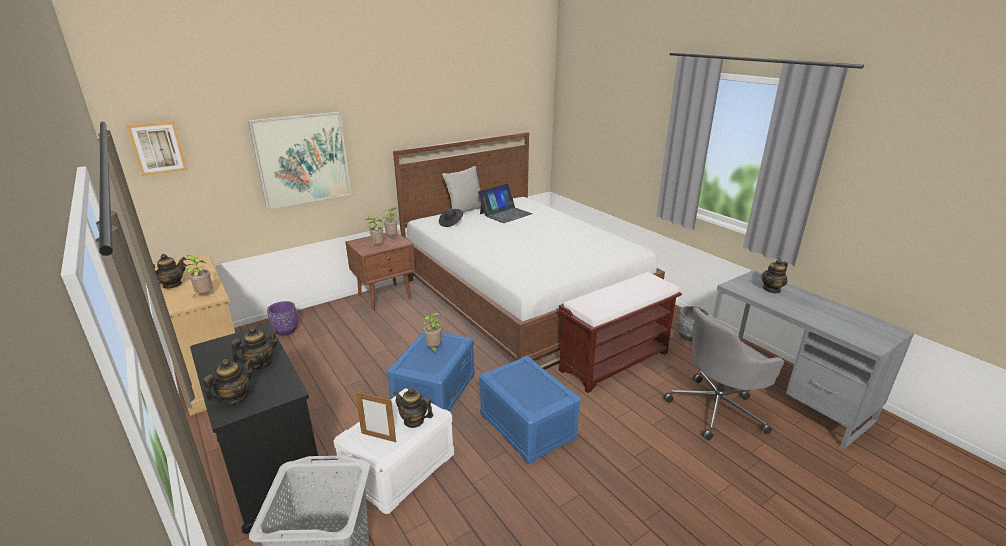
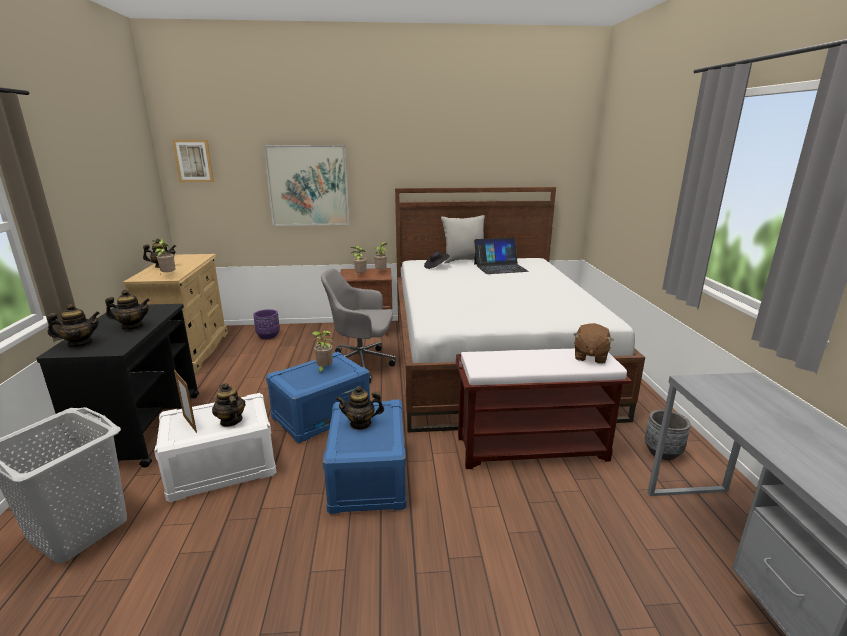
camera: 30 degrees right, 5 degrees down
grey office chair [664,307,784,440] -> grey office chair moved to [321,268,396,383]
teapot [762,259,788,294] -> teapot moved to [336,386,384,430]
none -> brown plush toy [574,323,614,364]

